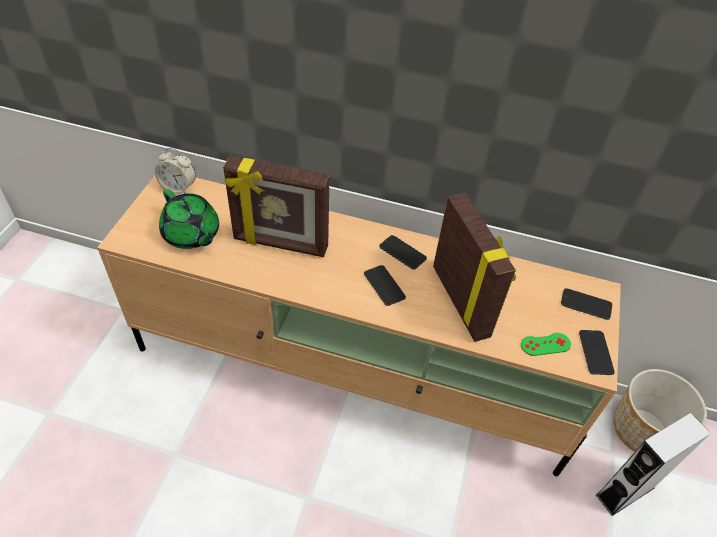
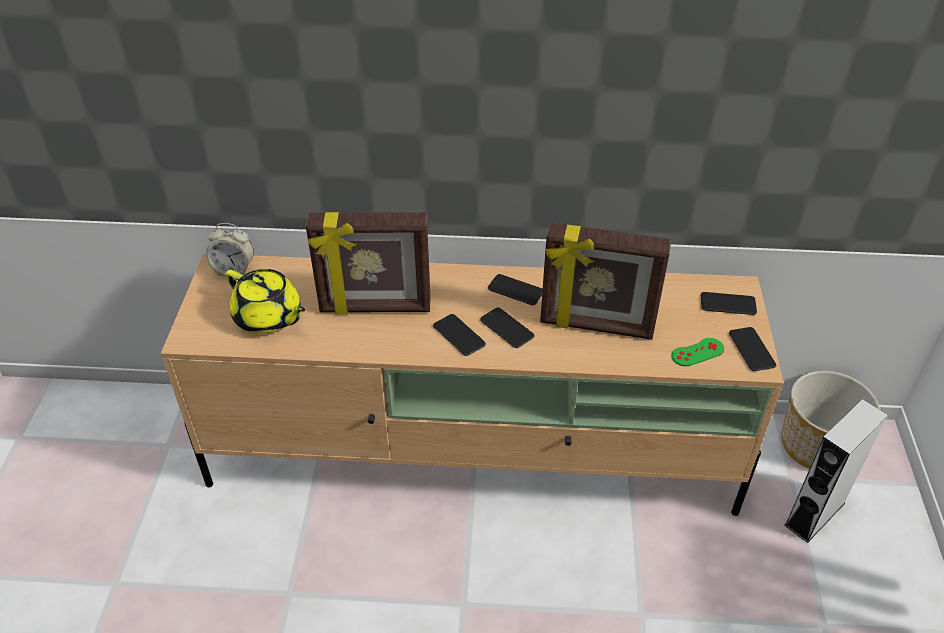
camera: 10 degrees left, 5 degrees down
green teapot [159,189,219,249] -> yellow teapot [225,269,305,334]
picture frame [433,193,516,342] -> picture frame turned 135 degrees clockwise [540,223,671,340]
none -> phone [433,314,486,356]

